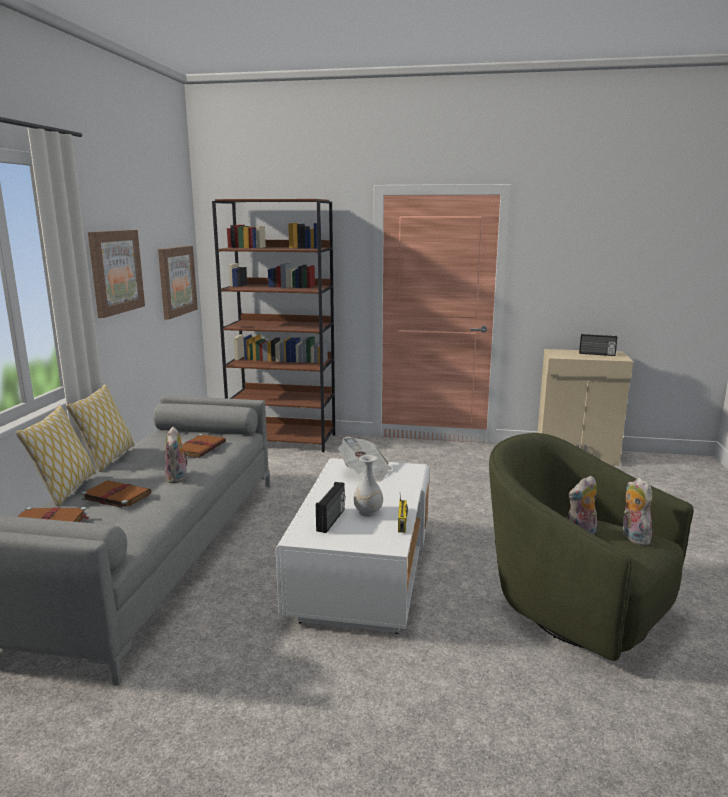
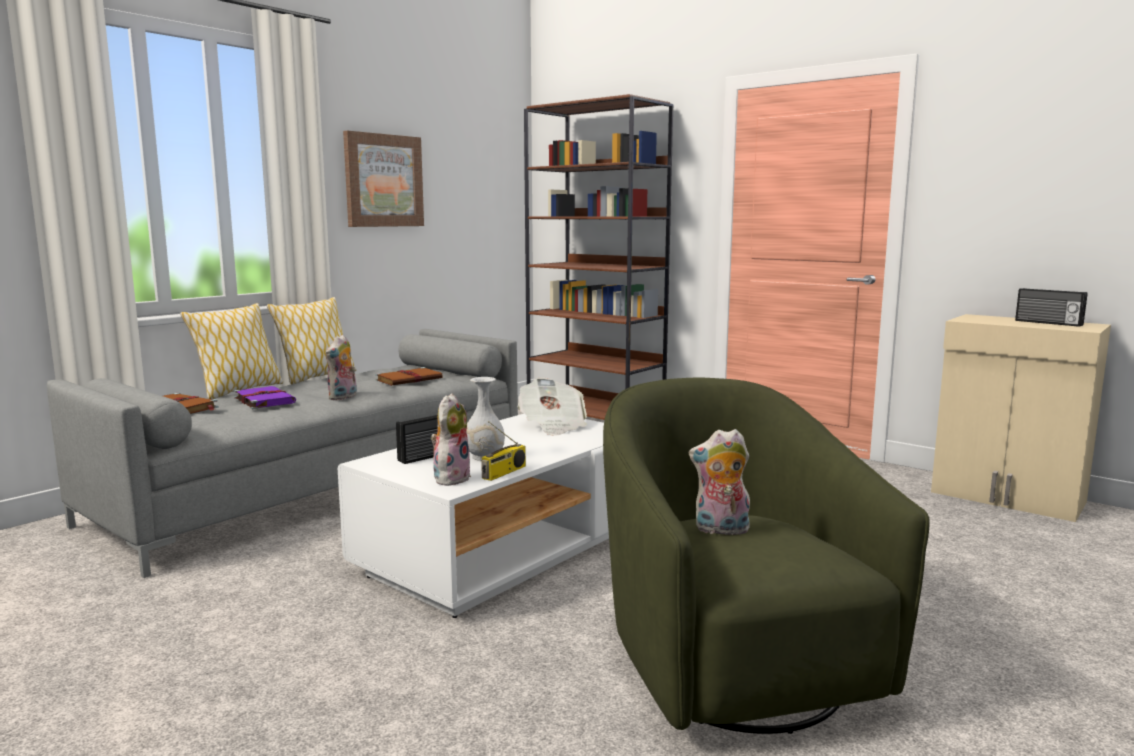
camera: 30 degrees right, 5 degrees down
brown book [81,480,151,509] -> purple book [234,386,296,409]
picture [158,246,198,320] -> none
plush toy [623,477,652,545] -> plush toy moved to [431,394,471,486]

